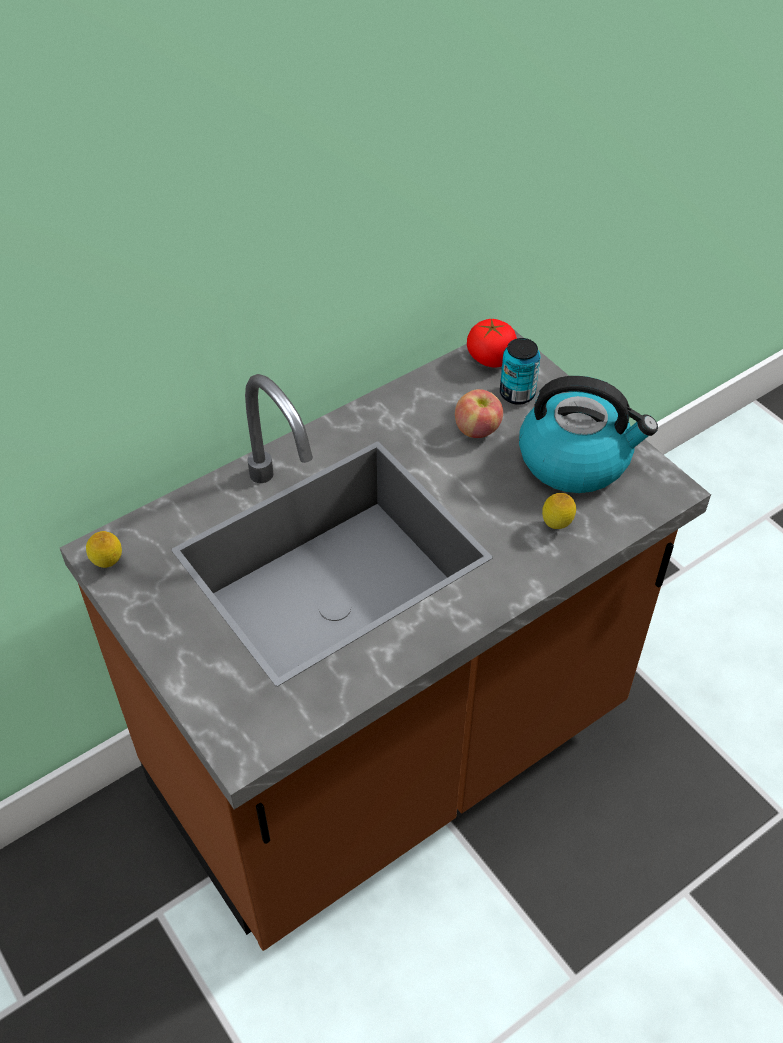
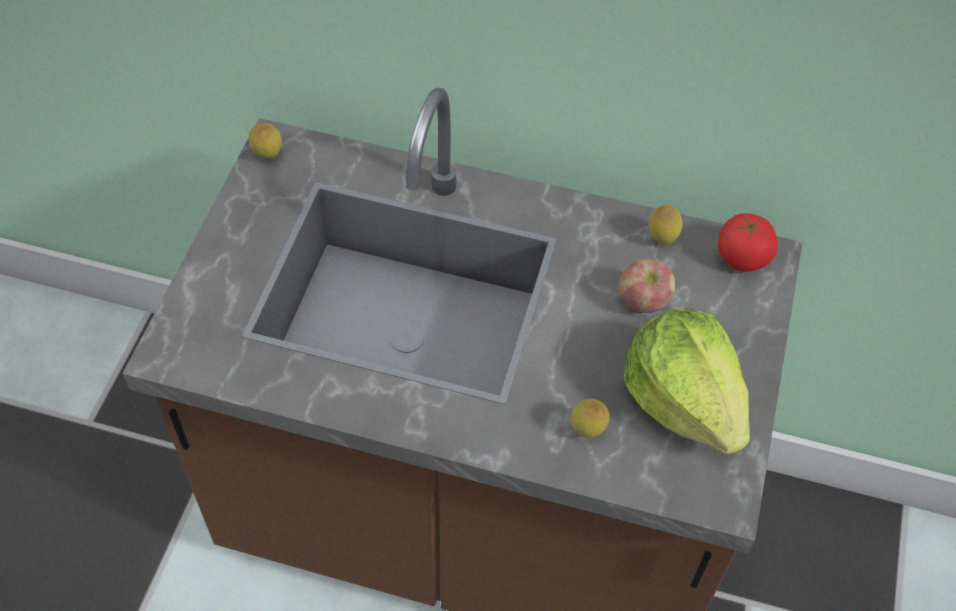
camera: 50 degrees right, 5 degrees up
can [500,338,540,405] -> none
kettle [519,376,658,493] -> lettuce [624,309,750,454]
none -> lemon [649,205,682,246]

